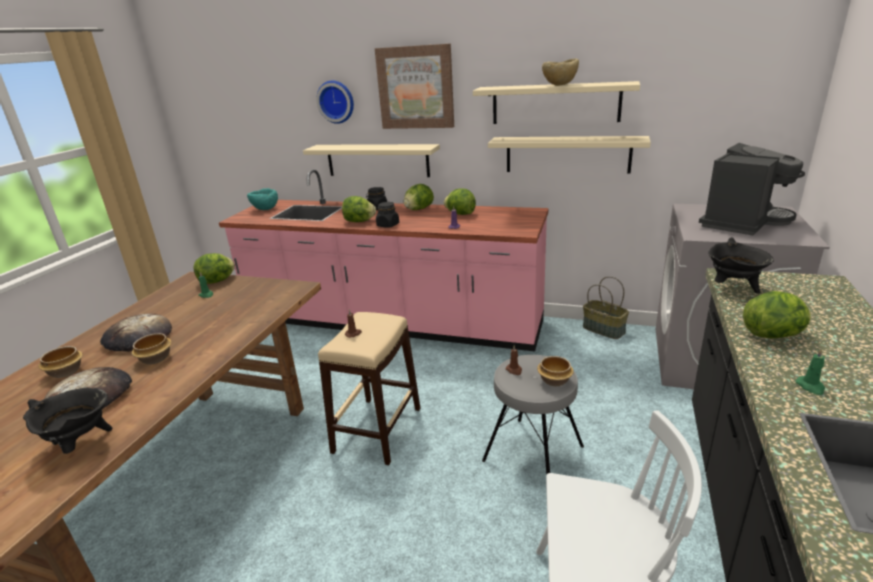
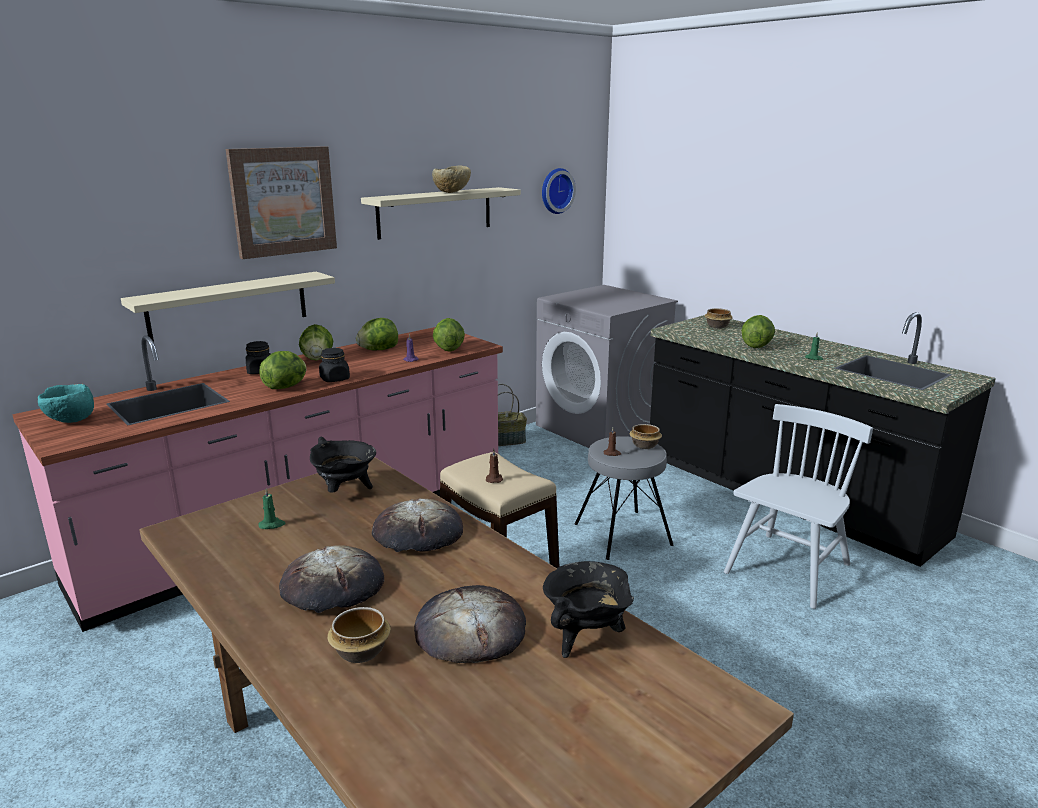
camera: 60 degrees left, 5 degrees down
bowl [132,333,172,364] -> bowl moved to [705,308,733,328]
lettuce [193,253,235,284] -> lettuce moved to [433,318,465,352]
wall clock [316,80,354,124] -> wall clock moved to [542,168,576,214]
beige shelf [488,136,651,173] -> none
coffee machine [699,143,805,236] -> none
black cooking pot [708,237,774,294] -> black cooking pot moved to [310,437,376,493]
none -> bread [372,498,463,552]

